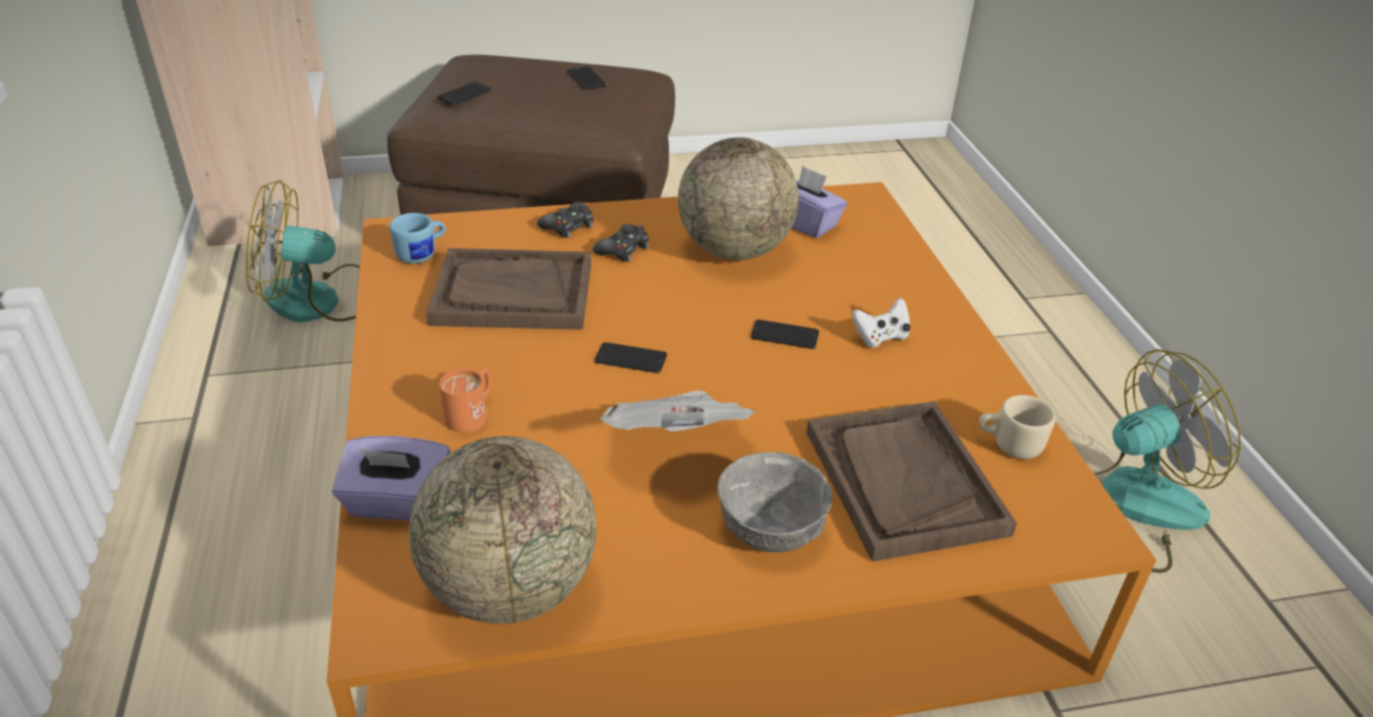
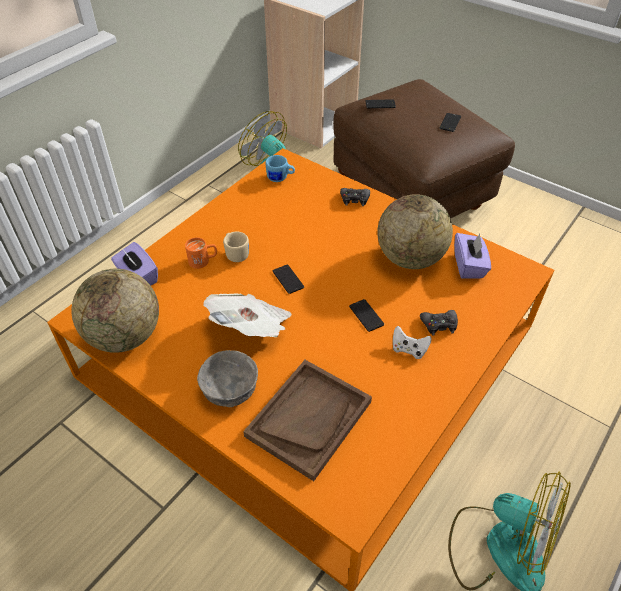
camera: 50 degrees right, 10 degrees up
brown tray [426,248,591,330] -> none
black game controller [593,224,649,262] -> black game controller moved to [420,310,458,335]
beige mug [979,395,1056,459] -> beige mug moved to [223,232,249,262]

